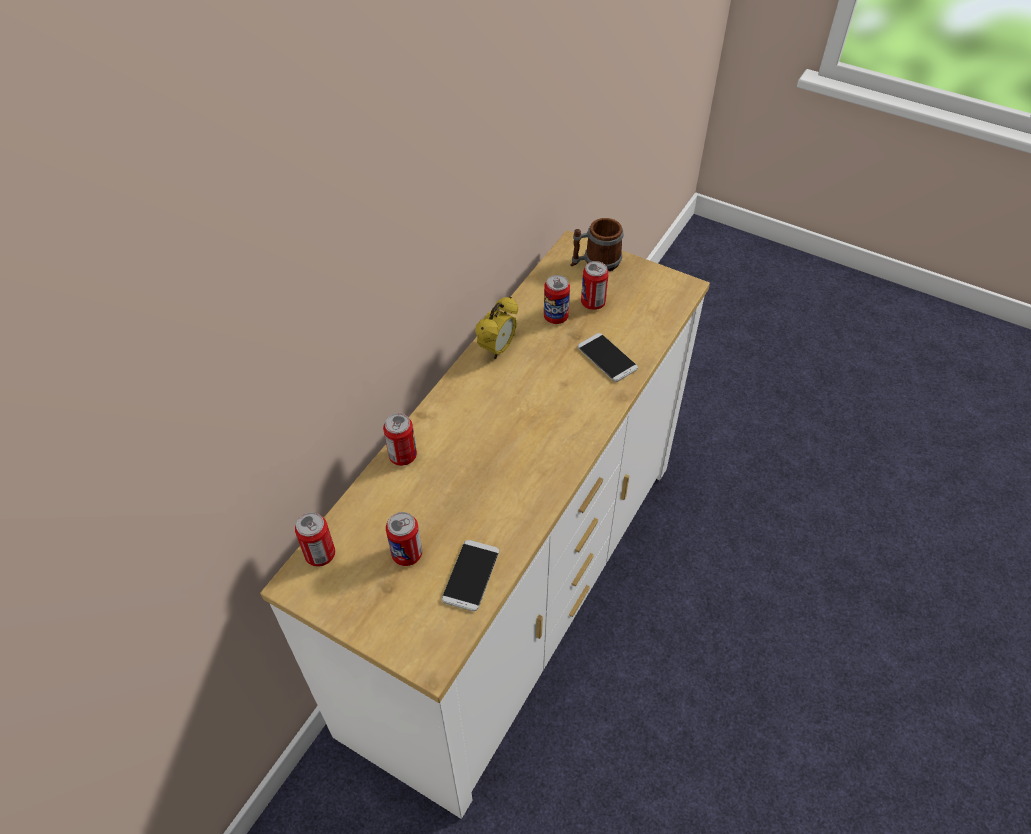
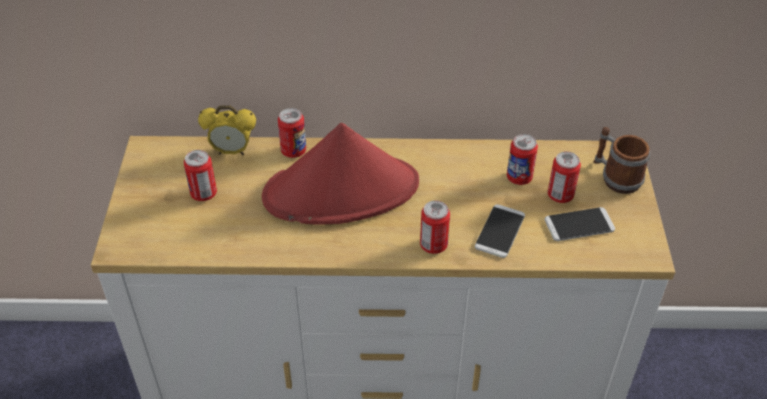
camera: 60 degrees right, 5 degrees down
can [295,512,335,567] -> can moved to [420,200,450,254]
phone [442,540,499,611] -> phone moved to [545,207,615,241]
alarm clock [475,296,518,359] -> alarm clock moved to [198,105,256,155]
none -> red hat [262,123,419,225]

